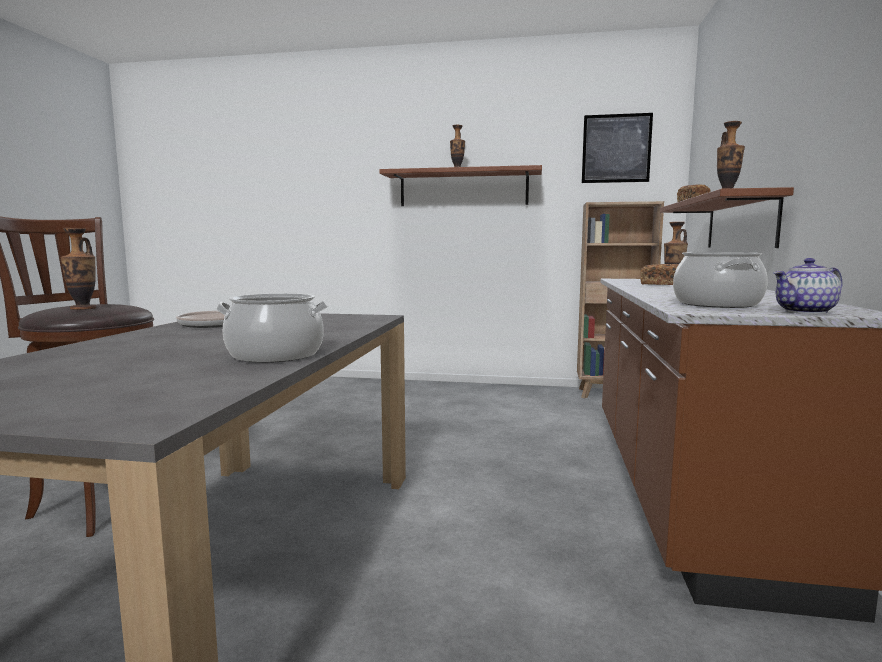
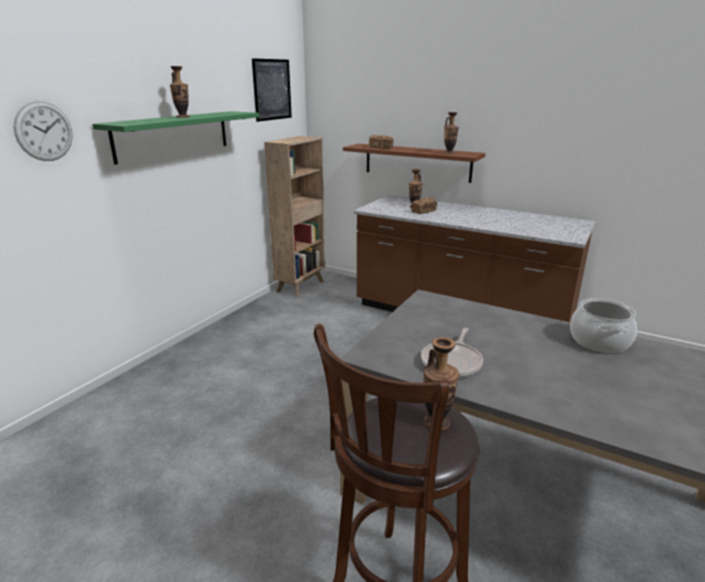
camera: 70 degrees left, 15 degrees up
brown shelf [379,165,542,206] -> green shelf [92,111,259,165]
cooking pot [673,252,768,308] -> none
teapot [774,258,843,314] -> none
none -> wall clock [13,101,73,161]

